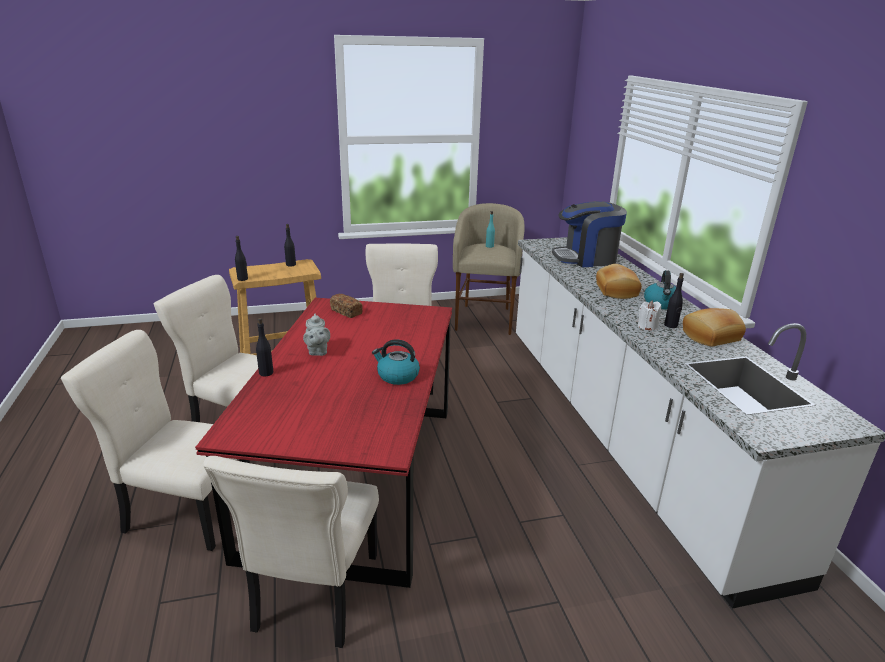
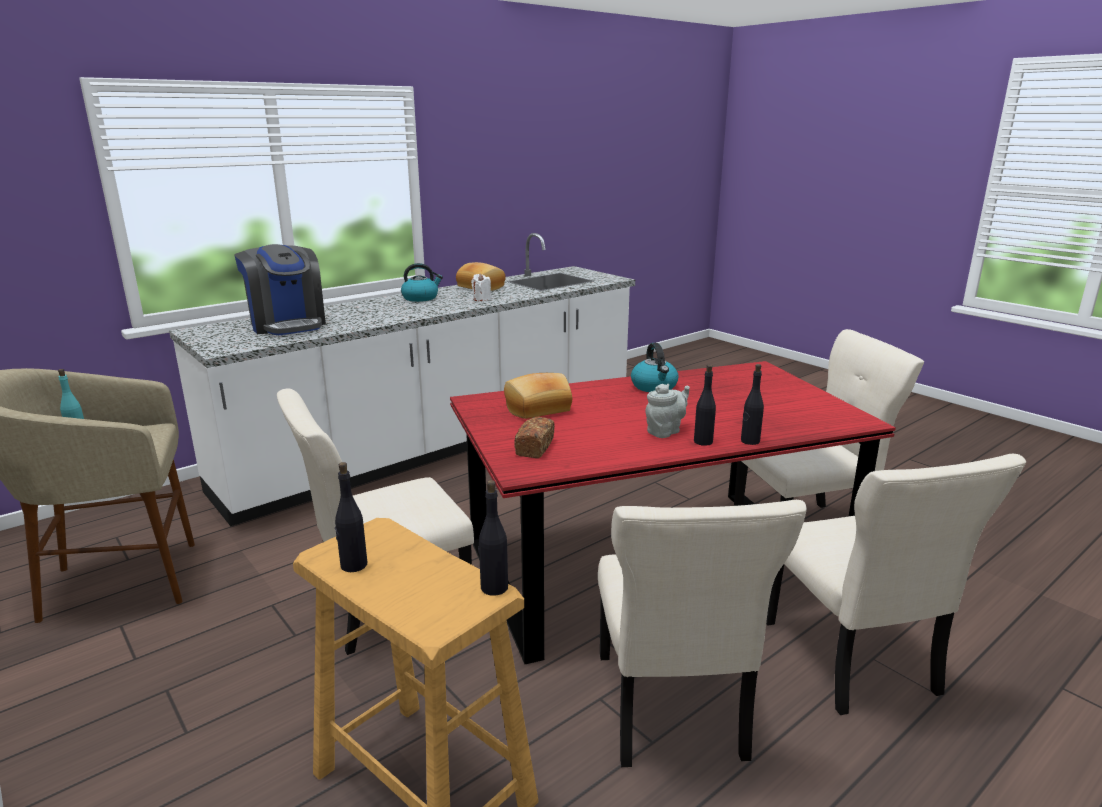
camera: 115 degrees left, 5 degrees down
bread [596,264,642,299] -> bread moved to [504,373,572,419]
black bottle [664,273,684,328] -> black bottle moved to [694,365,716,446]

